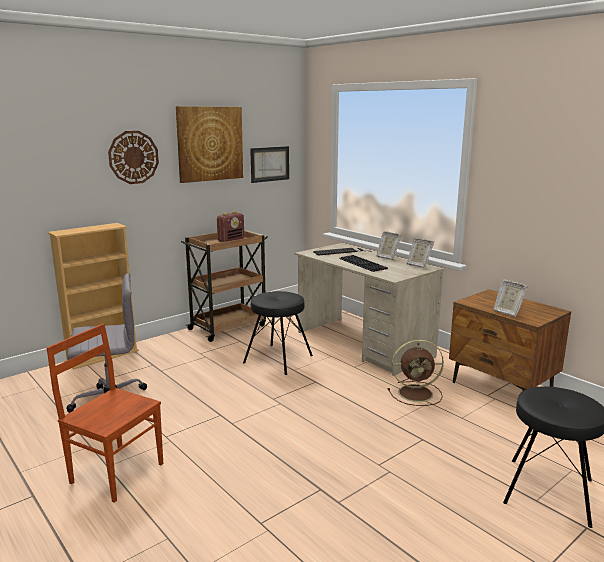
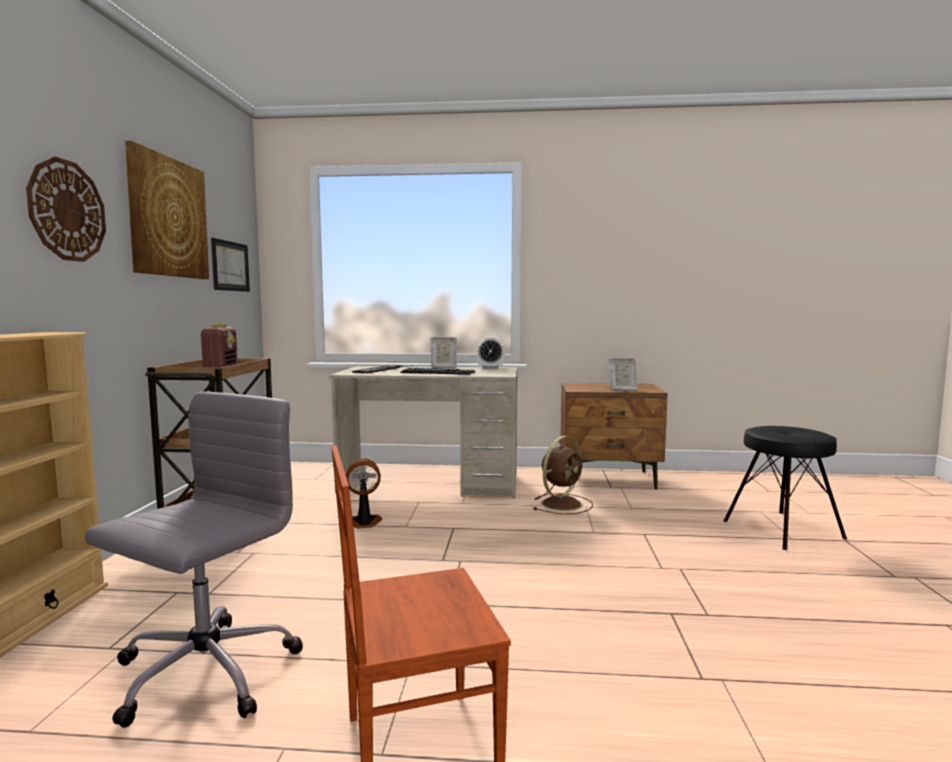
camera: 45 degrees left, 10 degrees down
black stool [243,291,313,375] -> fan [346,458,382,529]
picture frame [407,237,434,268] -> alarm clock [477,337,505,368]

